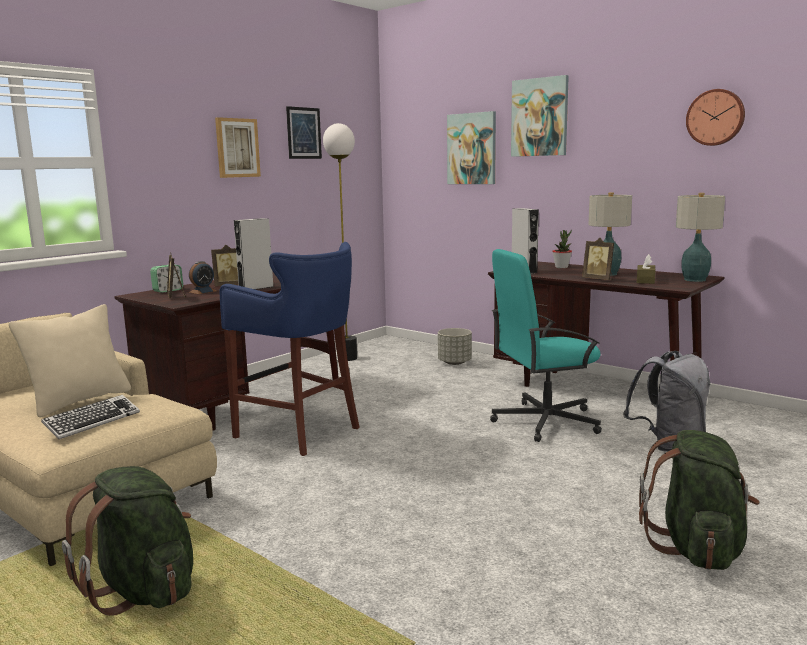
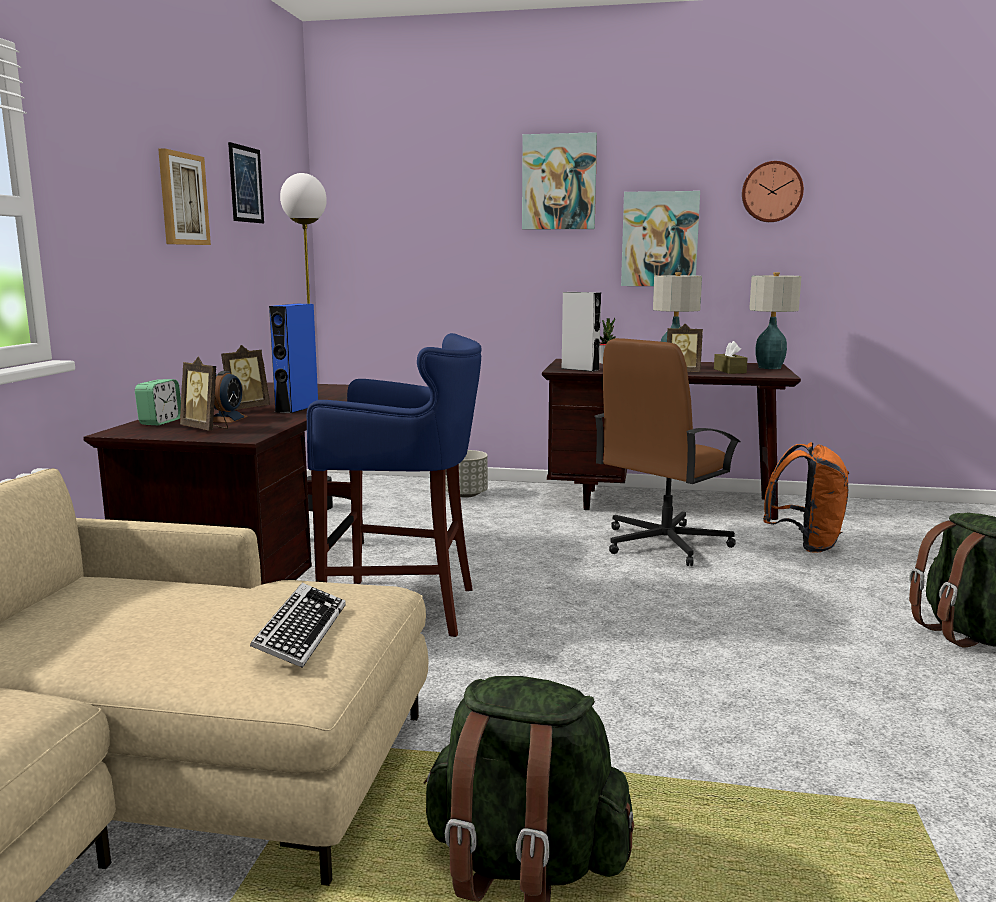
camera: 30 degrees left, 0 degrees up
beige pillow [9,304,131,417] -> none
grey speaker [234,218,273,289] -> blue speaker [269,304,318,413]
picture [447,111,496,184] -> picture moved to [621,191,700,286]
turquoise office chair [490,249,602,442] -> brown office chair [594,338,741,566]
grey backpack [623,351,711,452] -> orange backpack [763,442,849,553]

